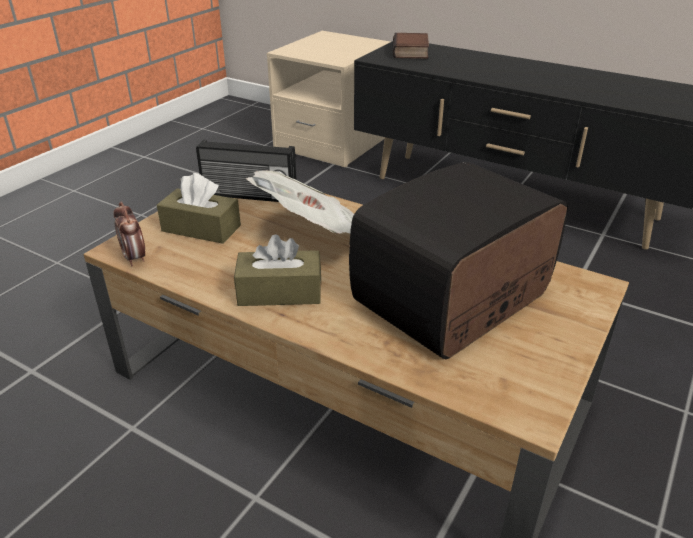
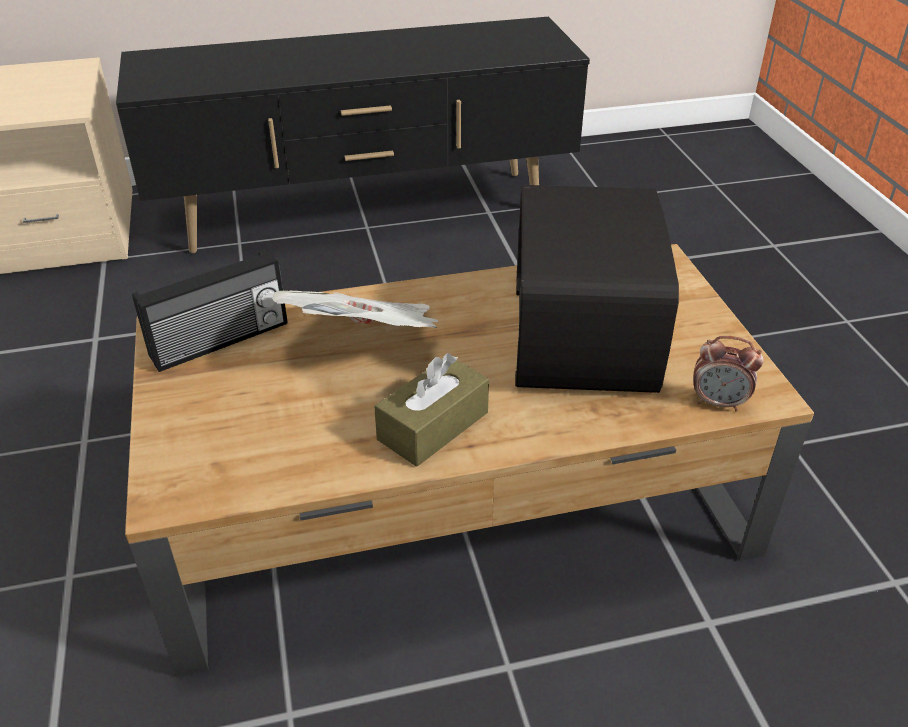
camera: 45 degrees left, 5 degrees up
alarm clock [113,202,145,266] -> alarm clock moved to [693,336,764,412]
brown tissue box [157,173,241,244] -> none
book [393,33,429,59] -> none

